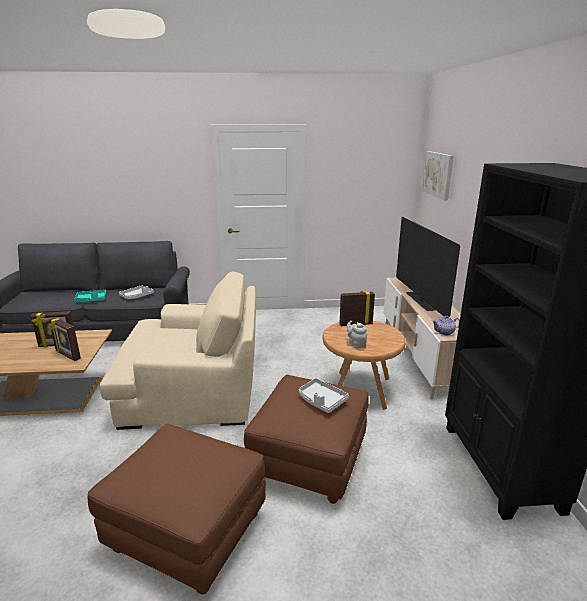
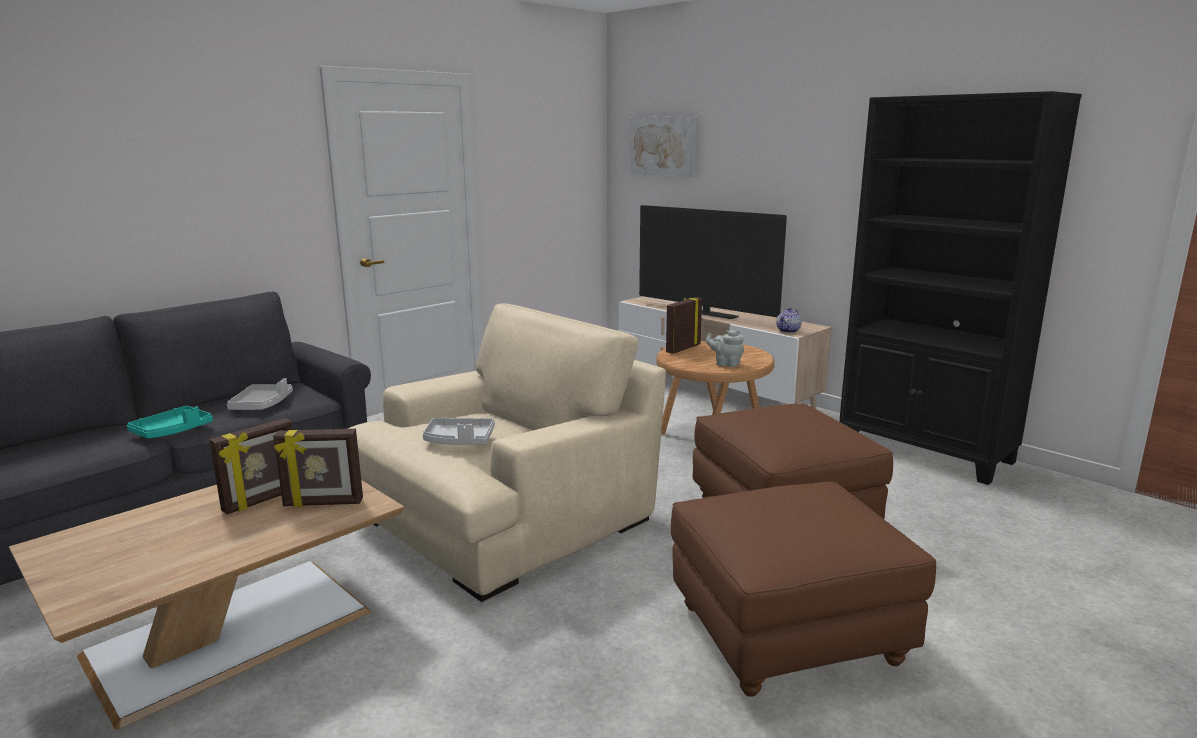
camera: 40 degrees left, 5 degrees down
grey tray [299,378,349,413] -> grey tray moved to [423,417,495,445]

